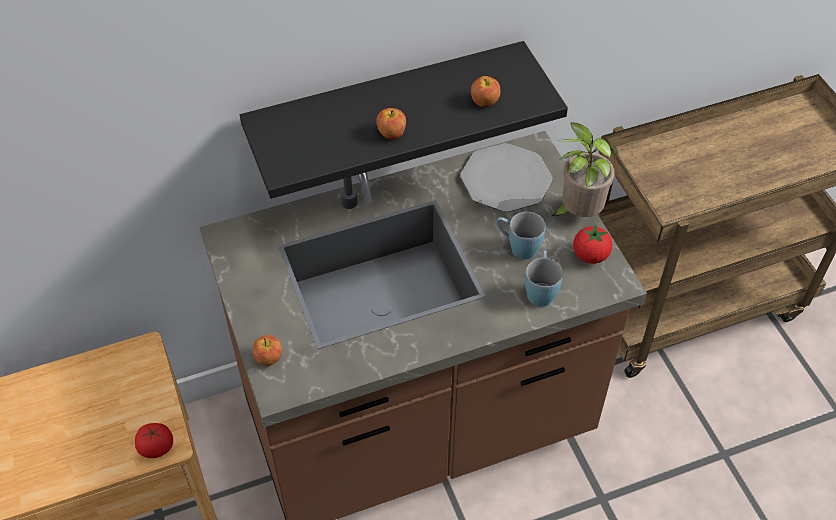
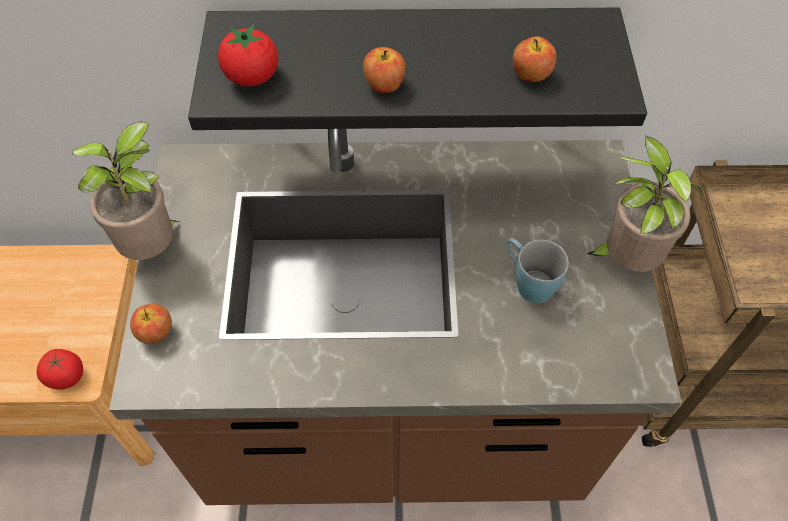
camera: 20 degrees right, 5 degrees up
plate [460,143,552,212] -> none
blue mug [525,250,563,307] -> none
tomato [573,224,612,264] -> tomato moved to [218,24,279,87]
none -> potted plant [72,121,179,260]

